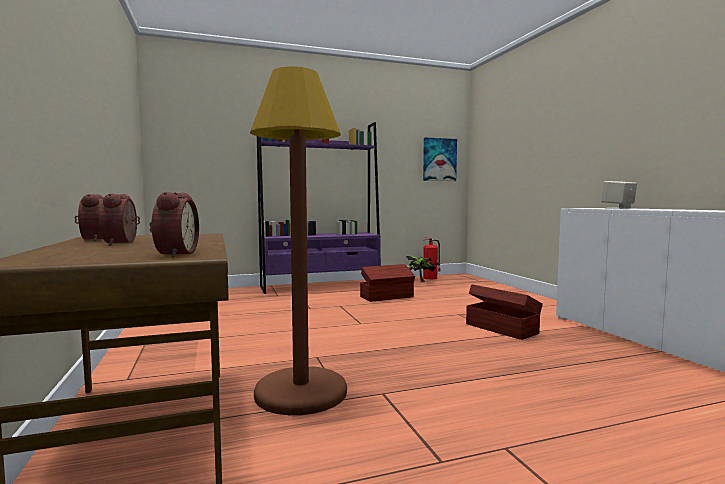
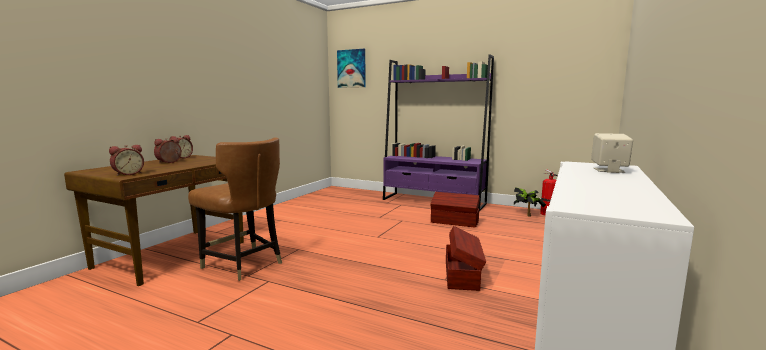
camera: 45 degrees right, 5 degrees up
brown floor lamp [250,67,347,415] -> brown chair [188,138,282,281]
picture [423,137,457,181] -> picture moved to [337,49,366,88]

